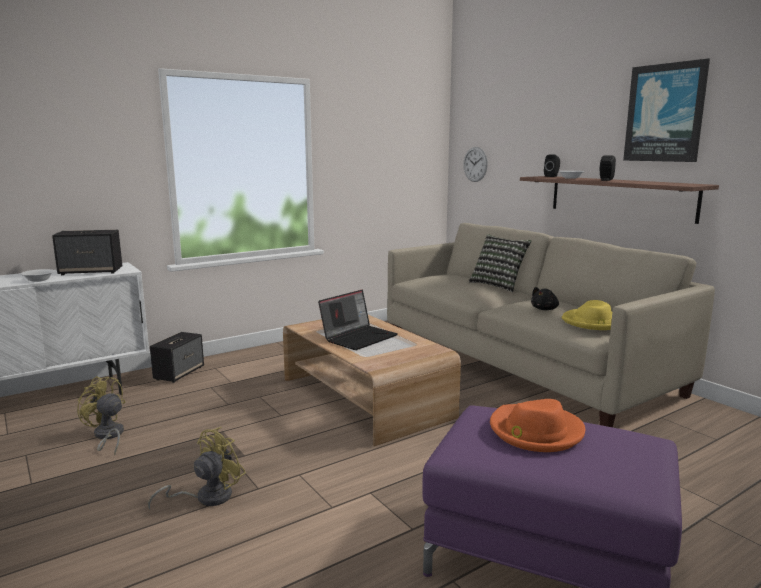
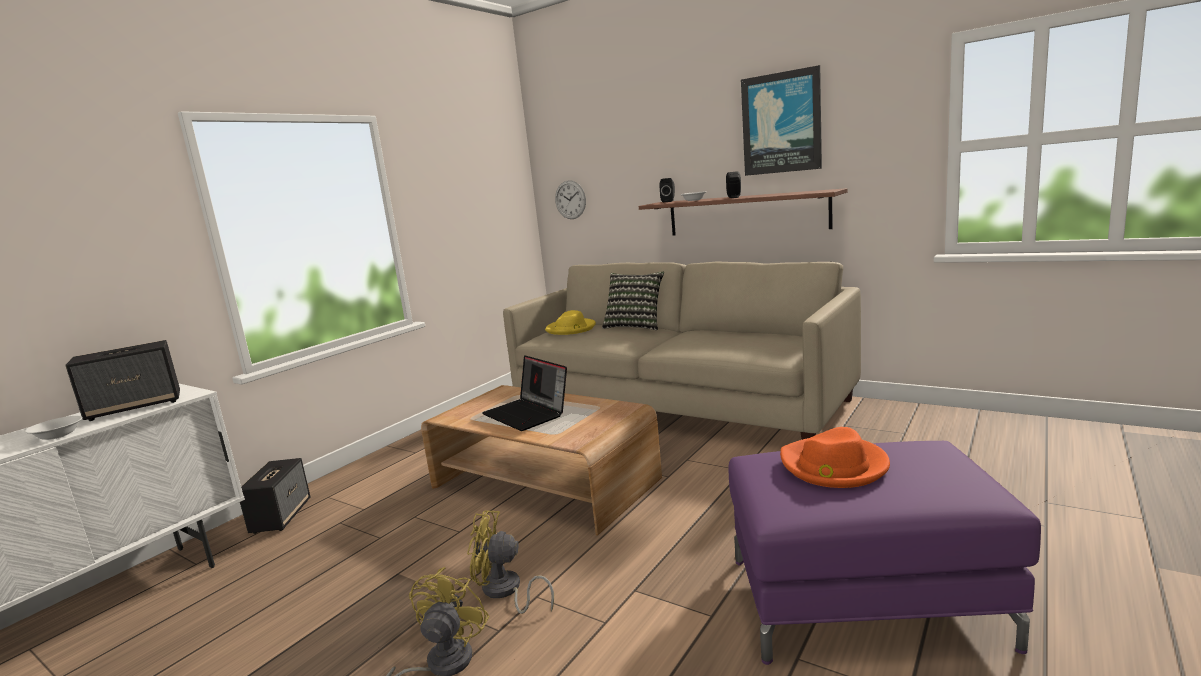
camera: 20 degrees left, 0 degrees up
yellow fan [77,376,125,455] -> yellow fan moved to [467,510,554,614]
laptop [318,290,397,350] -> laptop turned 120 degrees clockwise [482,355,567,431]
black plush toy [531,287,559,310] -> none
yellow hat [562,300,612,330] -> yellow hat moved to [545,310,596,335]

